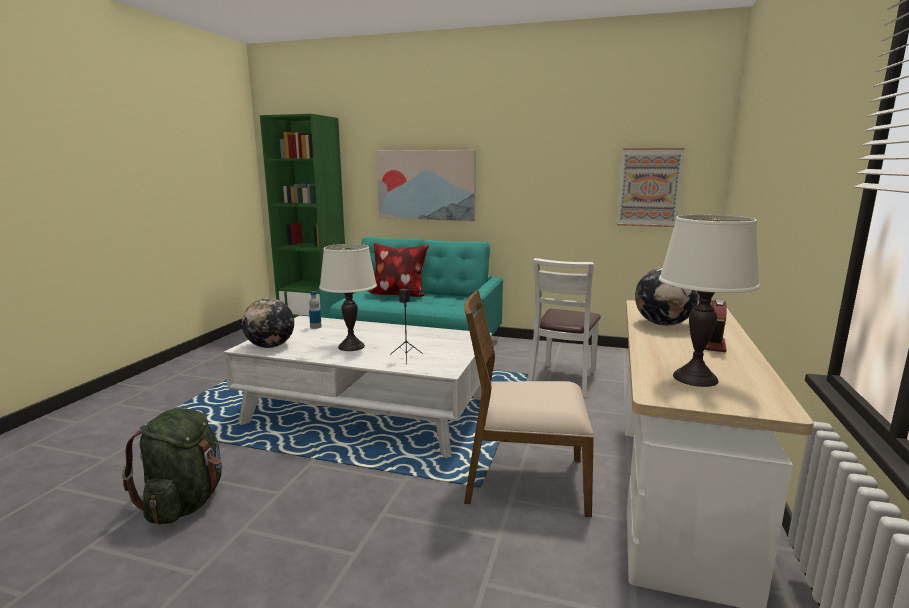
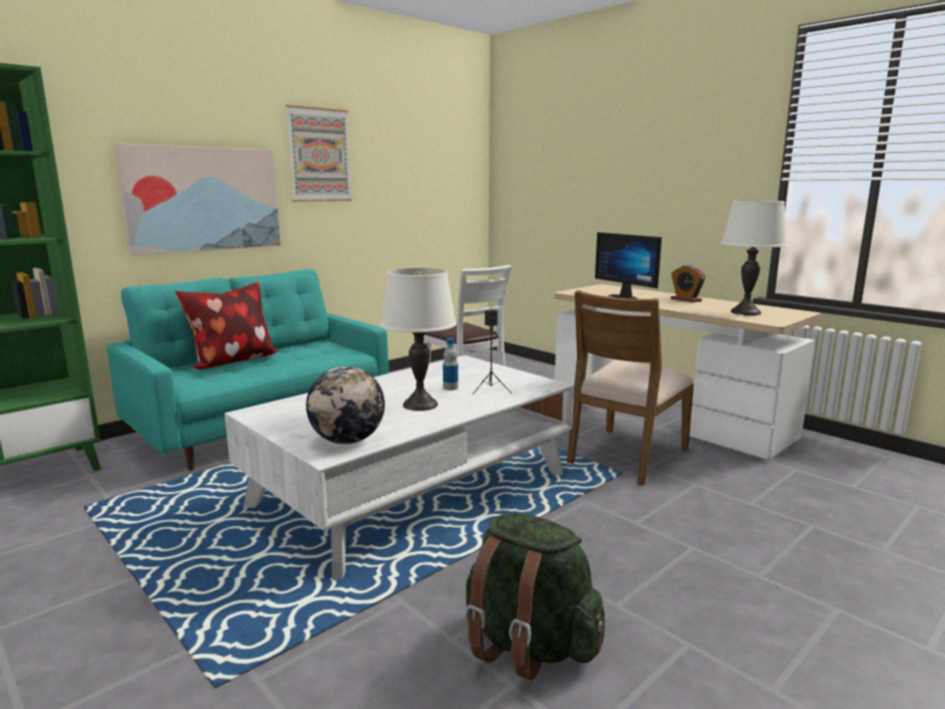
camera: 60 degrees left, 0 degrees up
bottle [309,291,322,329] -> bottle moved to [443,338,458,390]
picture [617,148,685,227] -> picture moved to [286,105,352,202]
globe [635,267,699,326] -> monitor [595,232,662,299]

